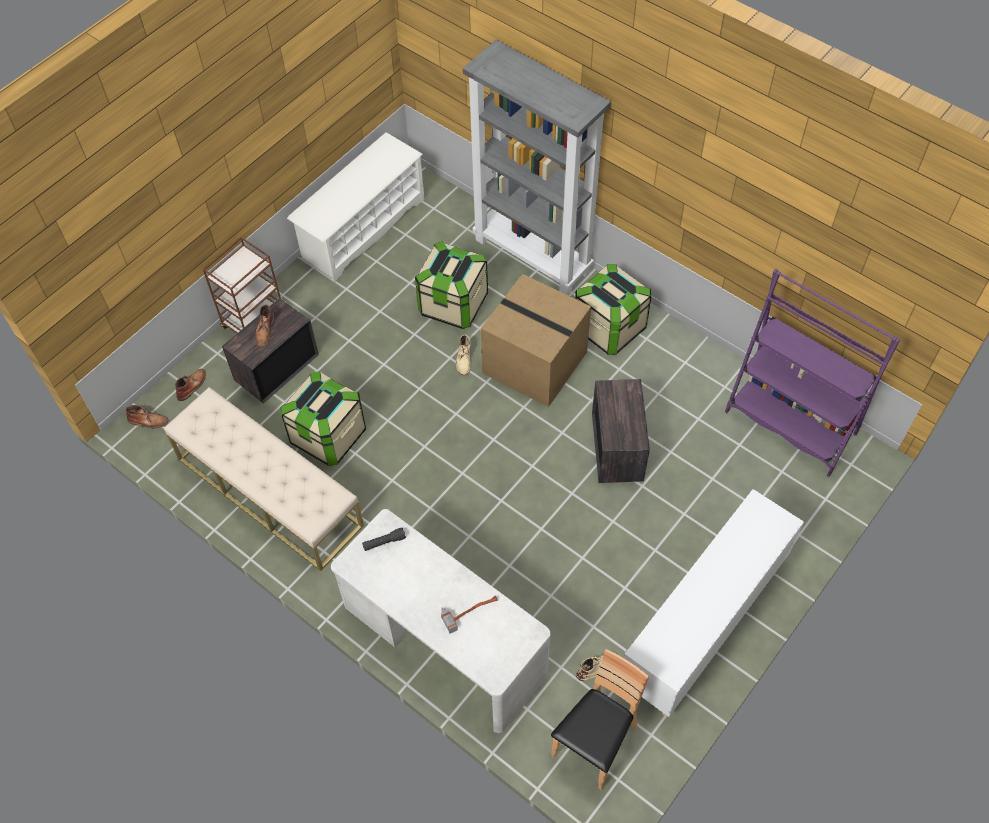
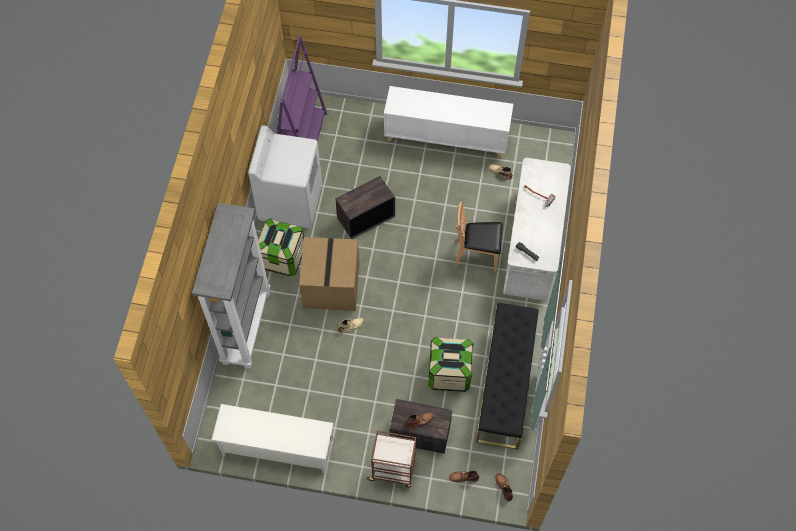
camera: 120 degrees left, 5 degrees up
beige bench [164,387,364,571] -> black bench [476,303,539,449]
storage box [415,241,488,329] -> none
brown chair [551,649,649,790] -> brown chair moved to [454,202,503,271]
none -> white washing machine [248,125,322,228]

